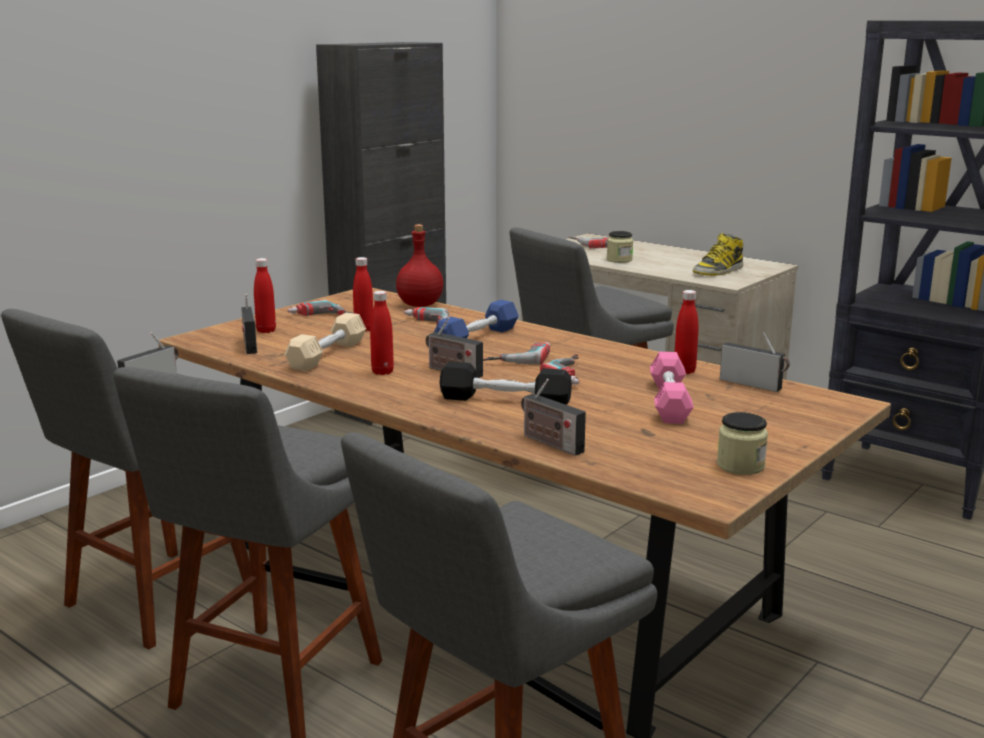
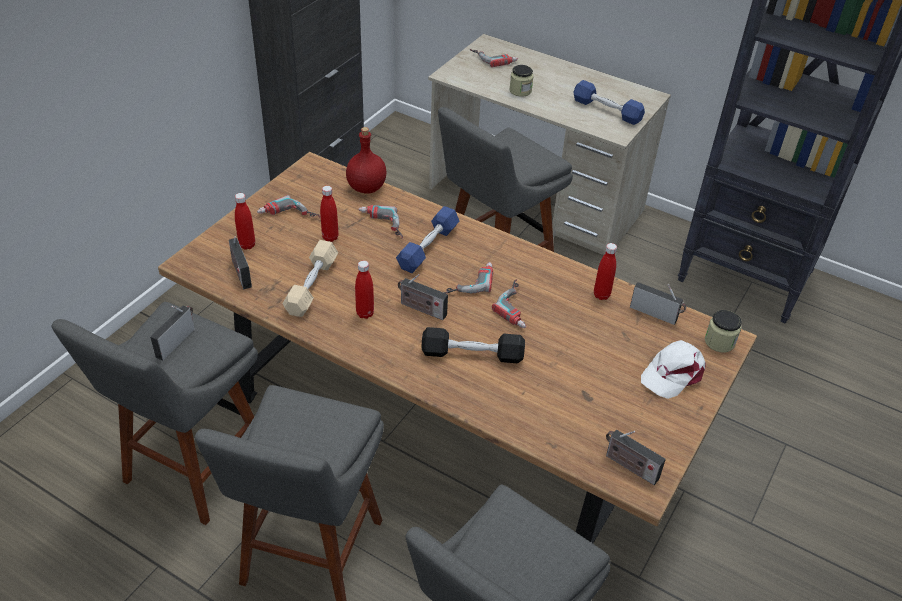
camera: 10 degrees left, 25 degrees up
radio [521,379,586,456] -> radio moved to [606,430,666,485]
pink dumbbell [650,352,694,424] -> none
boot [693,233,743,276] -> blue dumbbell [574,80,645,125]
jar [717,412,768,475] -> jar moved to [705,310,742,352]
none -> white cap [641,340,706,399]

